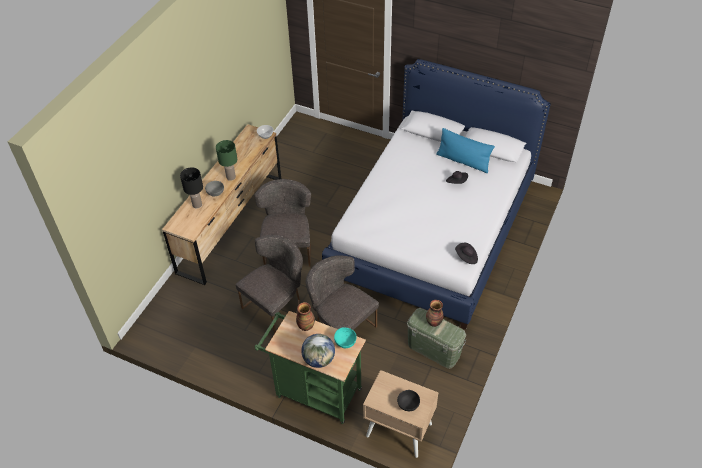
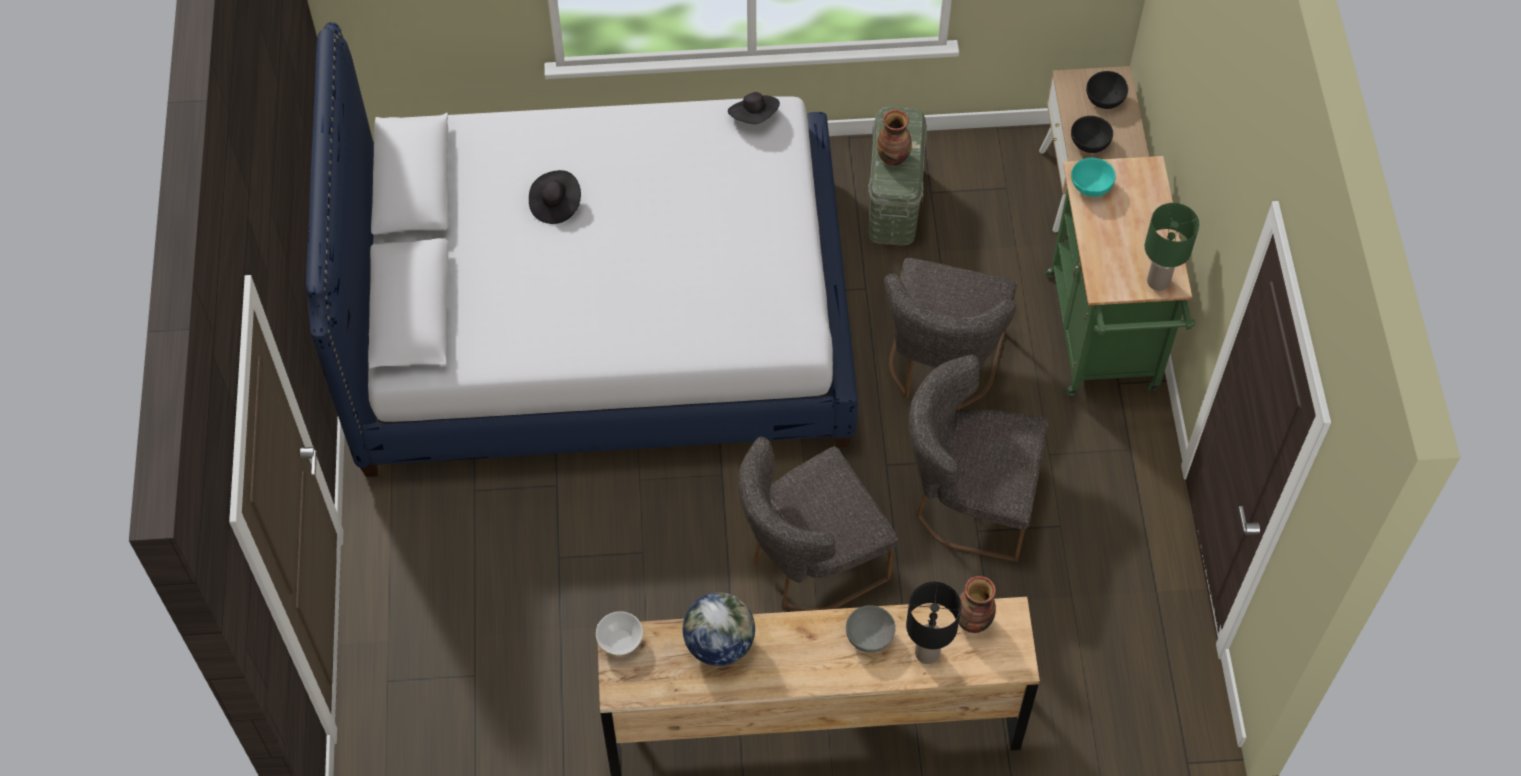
camera: 120 degrees left, 10 degrees up
green table lamp [216,140,237,181] -> green table lamp moved to [1145,203,1199,291]
vase [296,302,315,331] -> vase moved to [959,576,996,633]
globe [301,334,335,368] -> globe moved to [683,593,755,666]
blue pillow [436,128,495,173] -> none
none -> black bowl [1071,116,1113,153]

